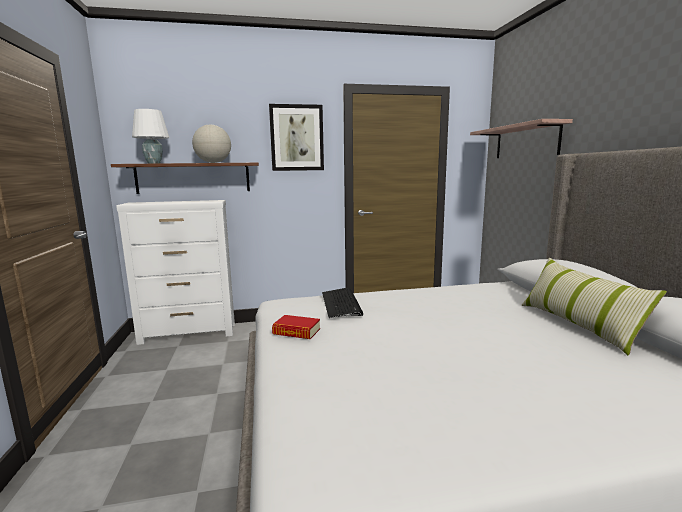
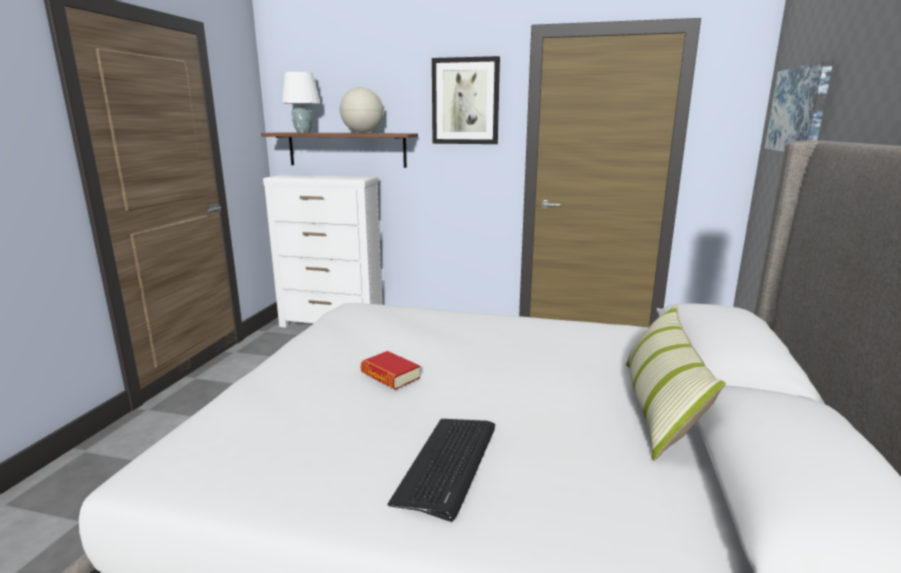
camera: 25 degrees right, 5 degrees up
book [272,315,320,339] -> book moved to [361,351,420,390]
keyboard [322,288,363,318] -> keyboard moved to [388,419,495,522]
shelf [470,119,573,158] -> picture [765,60,834,152]

